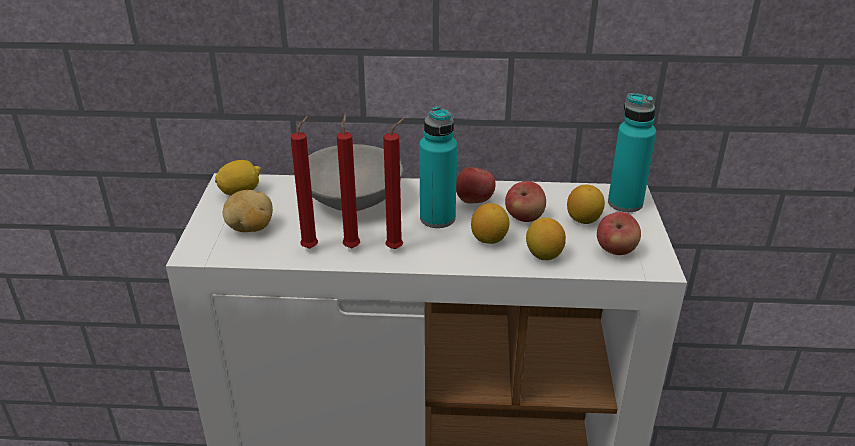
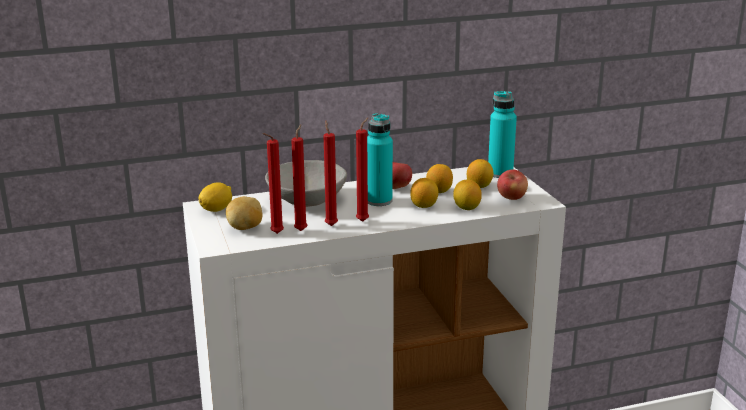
camera: 20 degrees left, 10 degrees down
apple [505,181,546,222] -> lemon [426,164,453,193]
none -> red candle [262,133,284,234]

